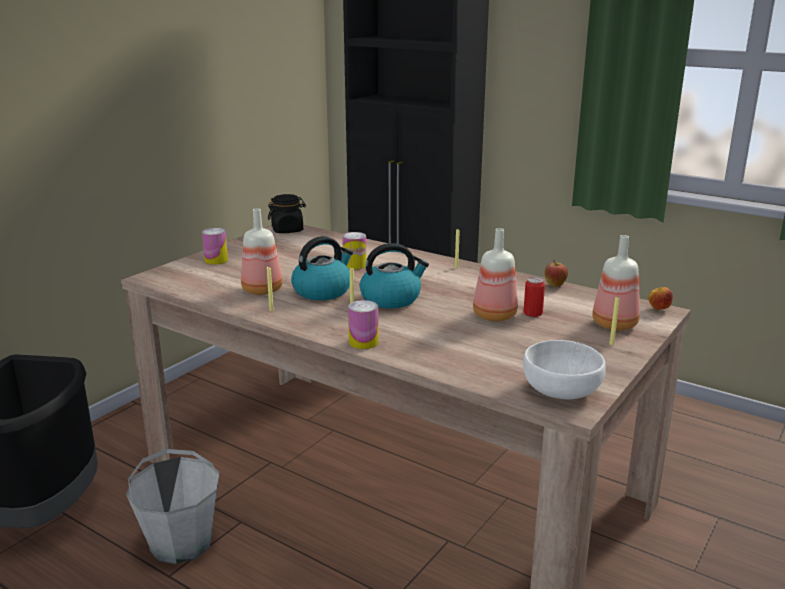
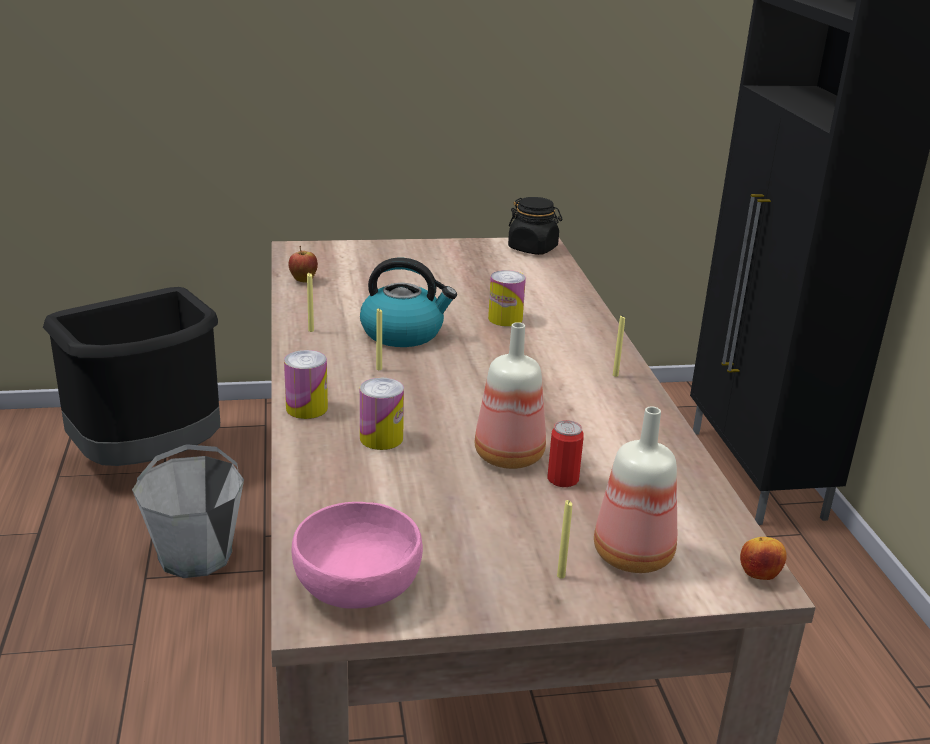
camera: 45 degrees right, 5 degrees up
can [202,228,228,265] -> can moved to [360,378,404,450]
bottle [241,208,283,295] -> none
kettle [360,243,429,309] -> none
white bowl [523,340,606,399] -> pink bowl [292,502,423,609]
apple [545,260,568,287] -> apple moved to [289,246,318,283]

